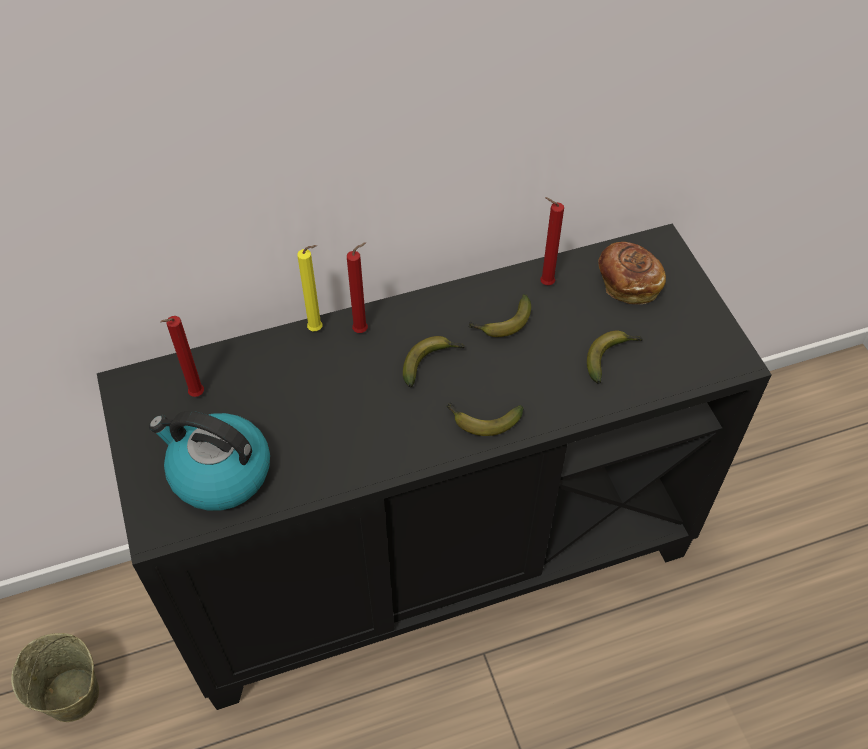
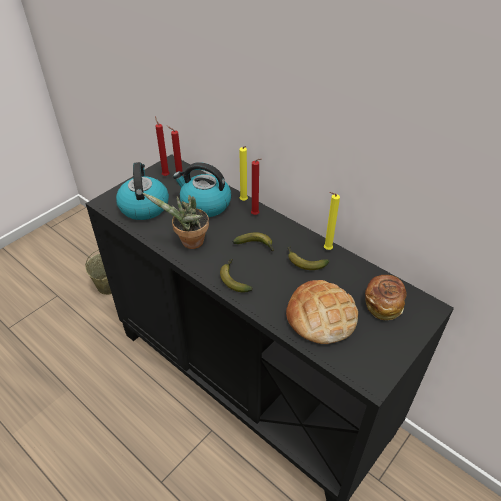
camera: 60 degrees right, 10 degrees down
red candle [540,197,564,285] -> red candle moved to [155,116,170,176]
banana [587,331,643,384] -> bread [286,280,358,344]
none -> potted plant [142,193,209,249]
none -> kettle [173,162,231,217]
none -> yellow candle [324,192,340,250]

